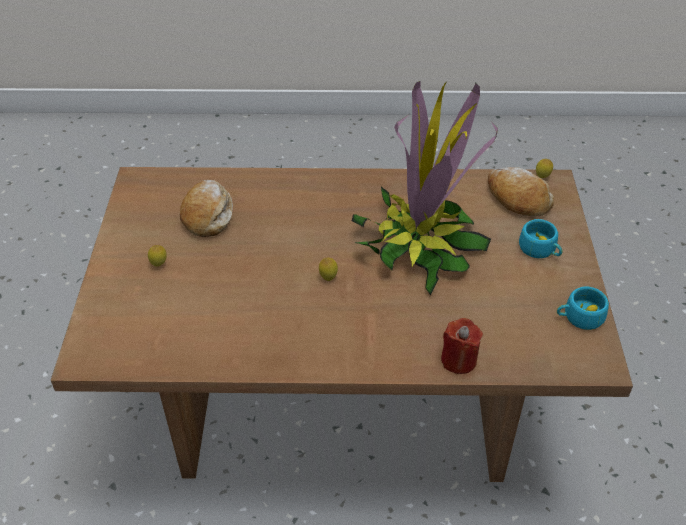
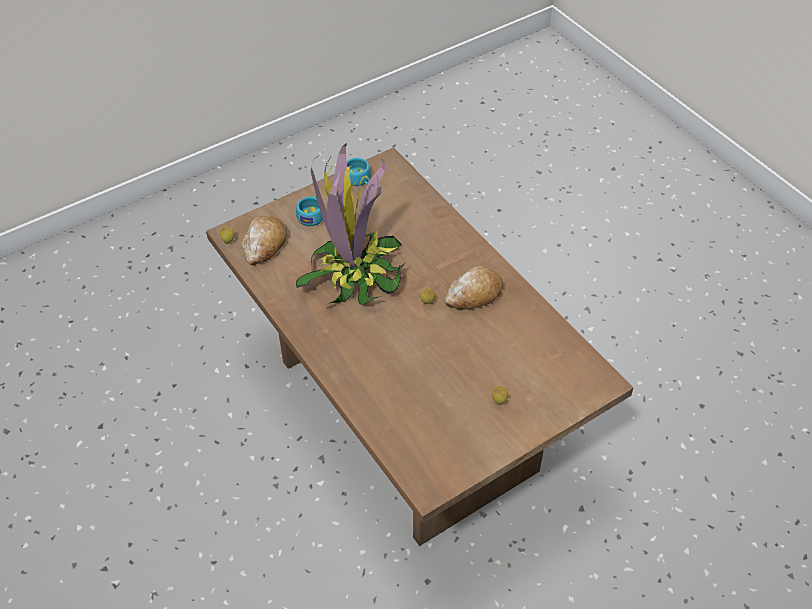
camera: 125 degrees left, 5 degrees up
bread [180,180,233,237] -> bread moved to [445,266,503,310]
red candle [441,318,483,374] -> none

